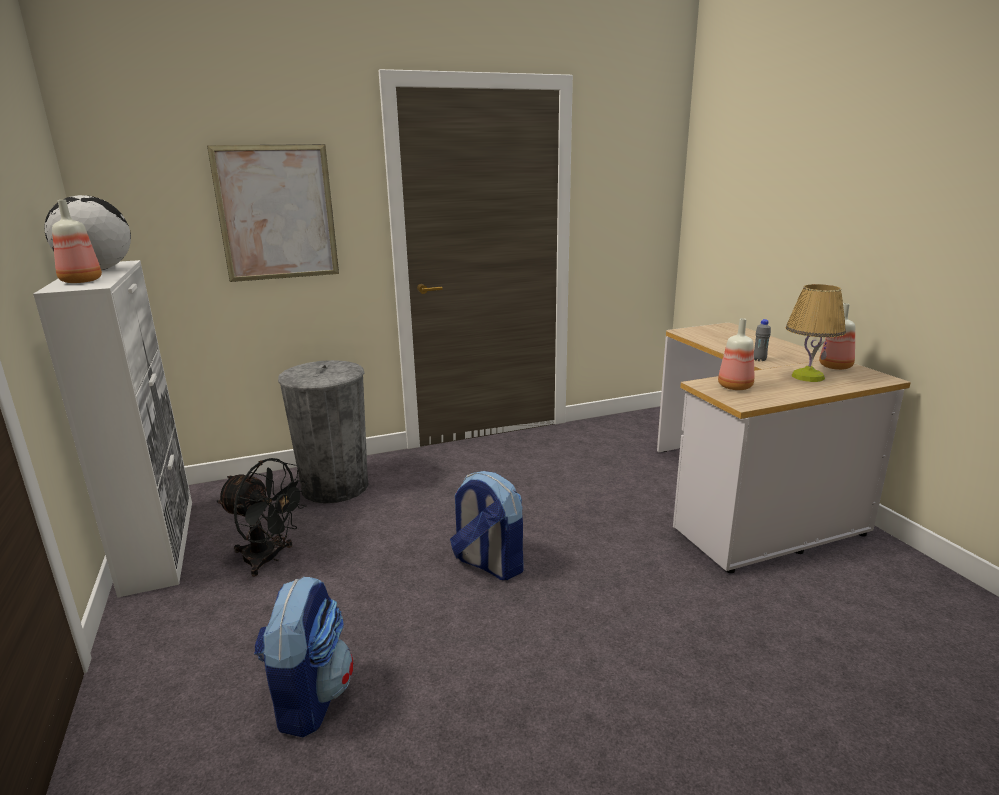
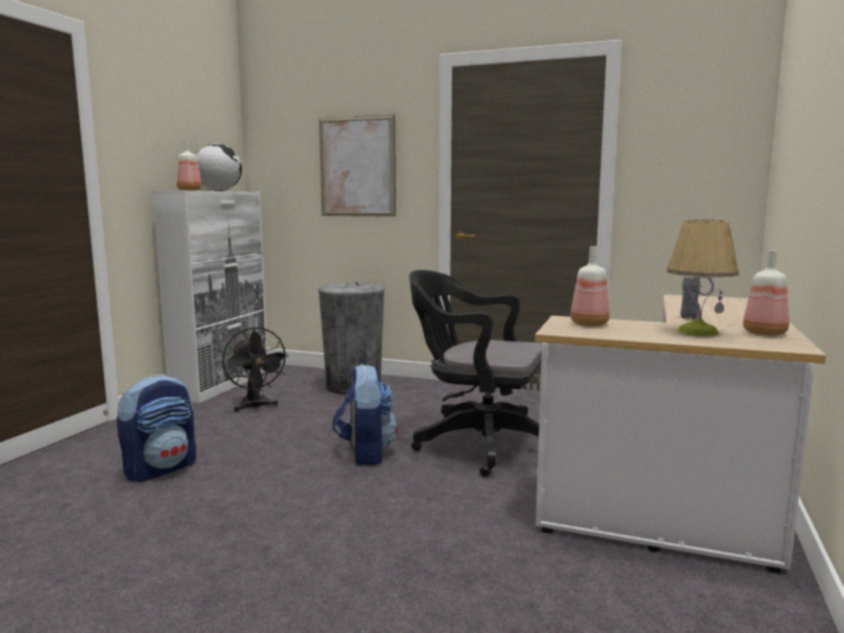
camera: 40 degrees right, 10 degrees down
none -> black office chair [409,270,542,477]

